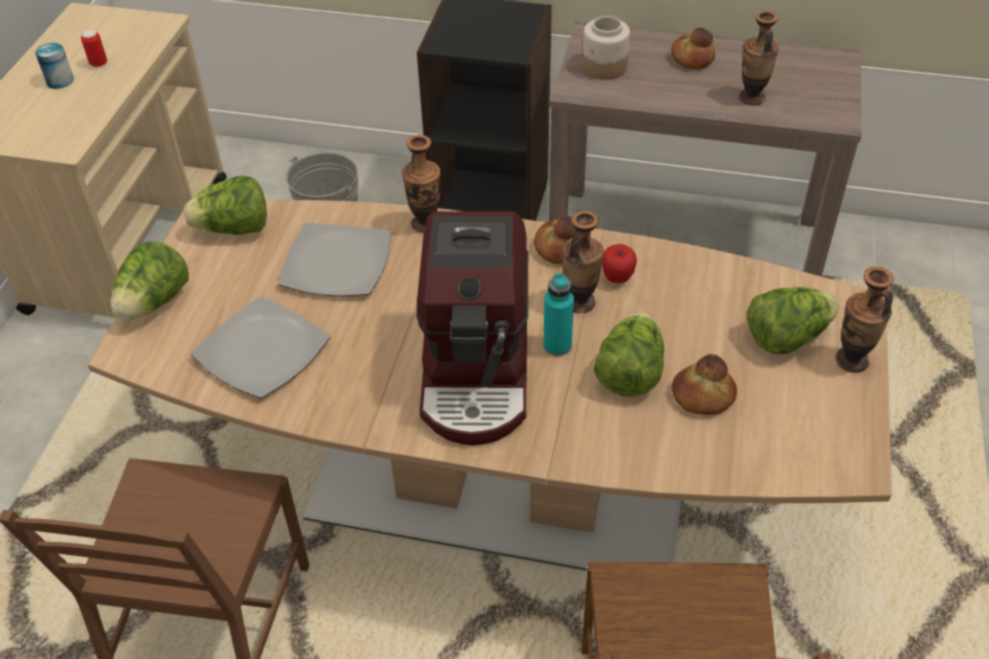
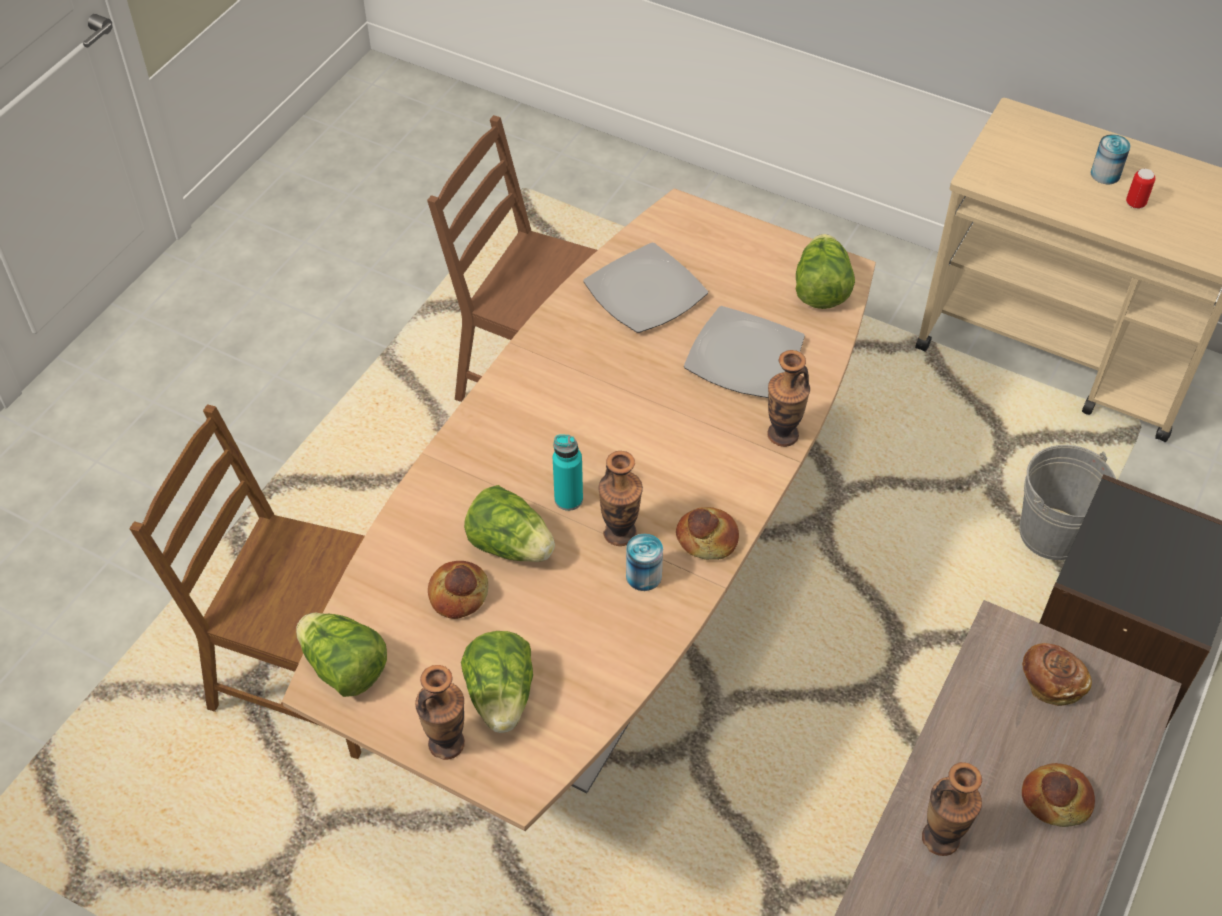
camera: 105 degrees right, 5 degrees up
lettuce [110,241,189,321] -> lettuce moved to [296,613,387,697]
coffee machine [416,211,528,445] -> none
jar [582,16,630,80] -> bread [1022,643,1092,706]
apple [602,244,637,283] -> can [626,534,663,591]

